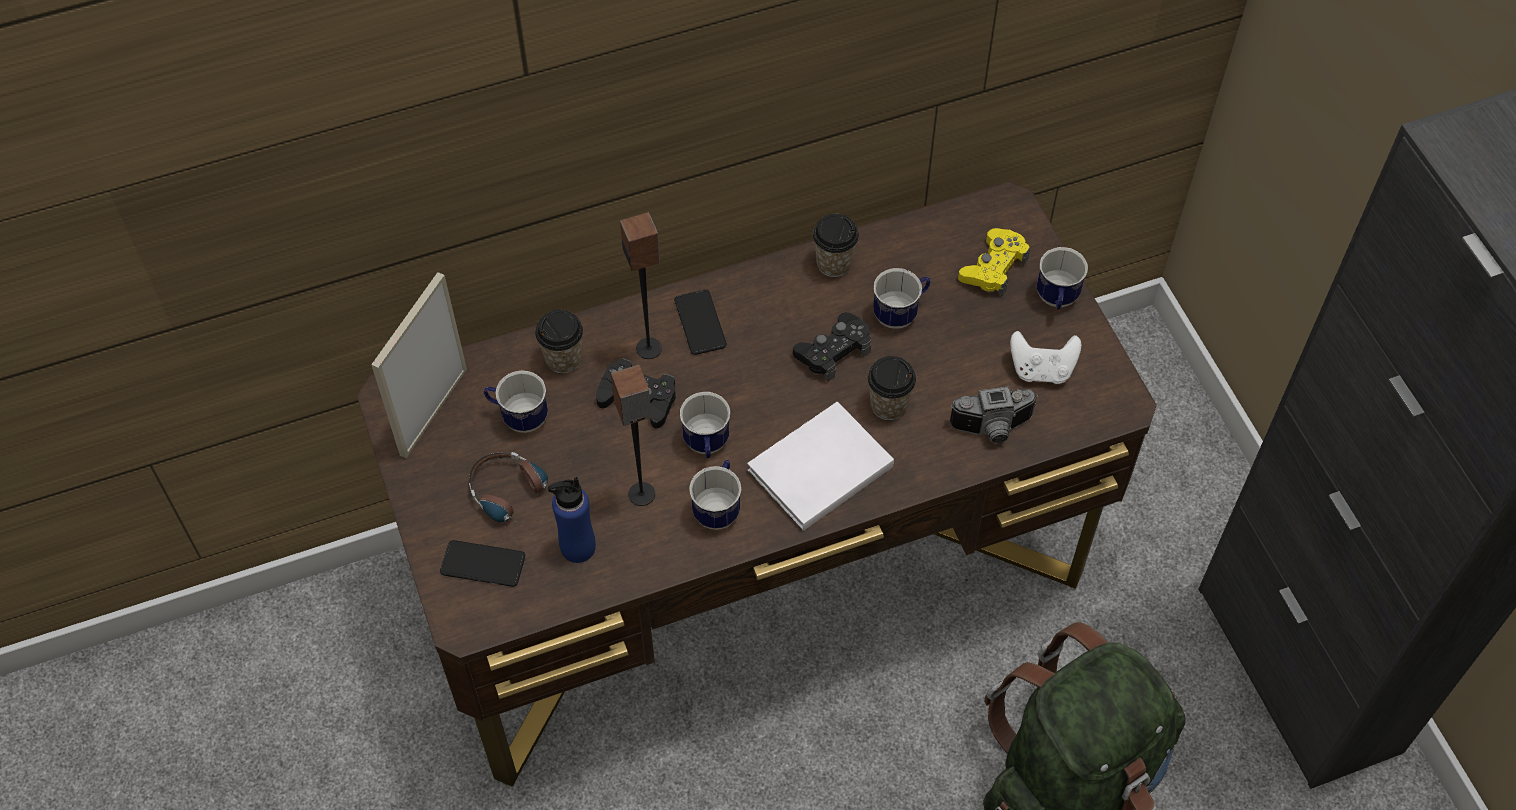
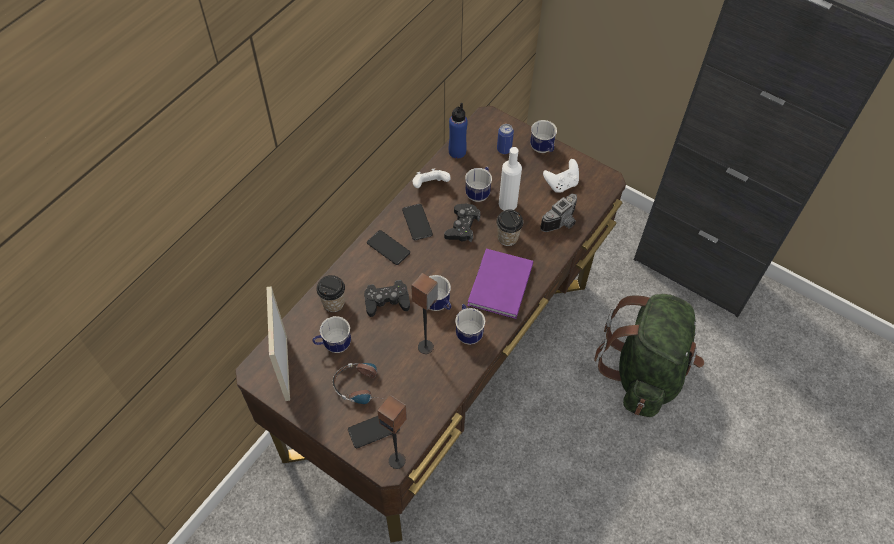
camera: 35 degrees left, 0 degrees up
blue bottle [548,477,596,563] -> blue bottle moved to [449,103,468,159]
speaker [620,212,662,359] -> speaker moved to [377,395,407,469]
white book [747,401,894,531] -> purple book [467,249,533,319]
cup [813,214,859,277] -> white game controller [413,168,451,188]
yellow game controller [958,228,1030,297] -> can [497,124,514,154]
none -> phone [402,204,433,240]
none -> white bottle [499,147,522,211]

